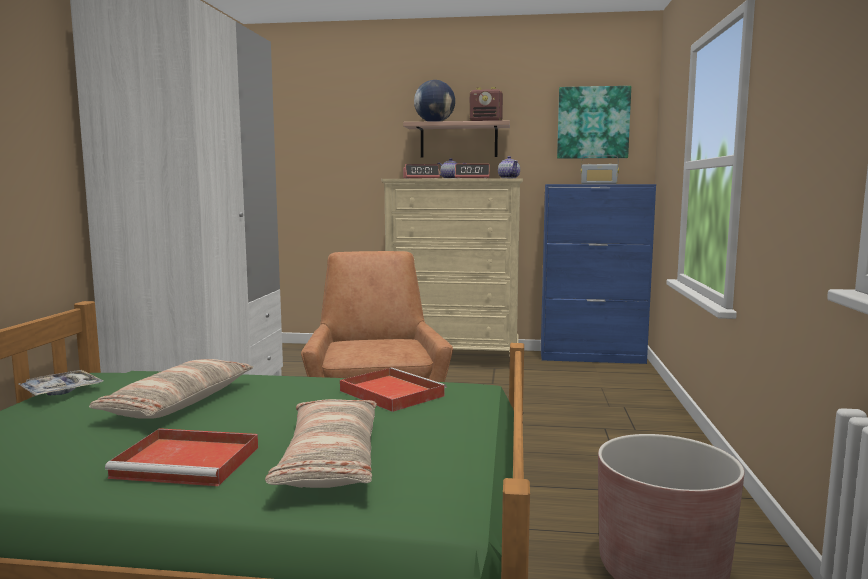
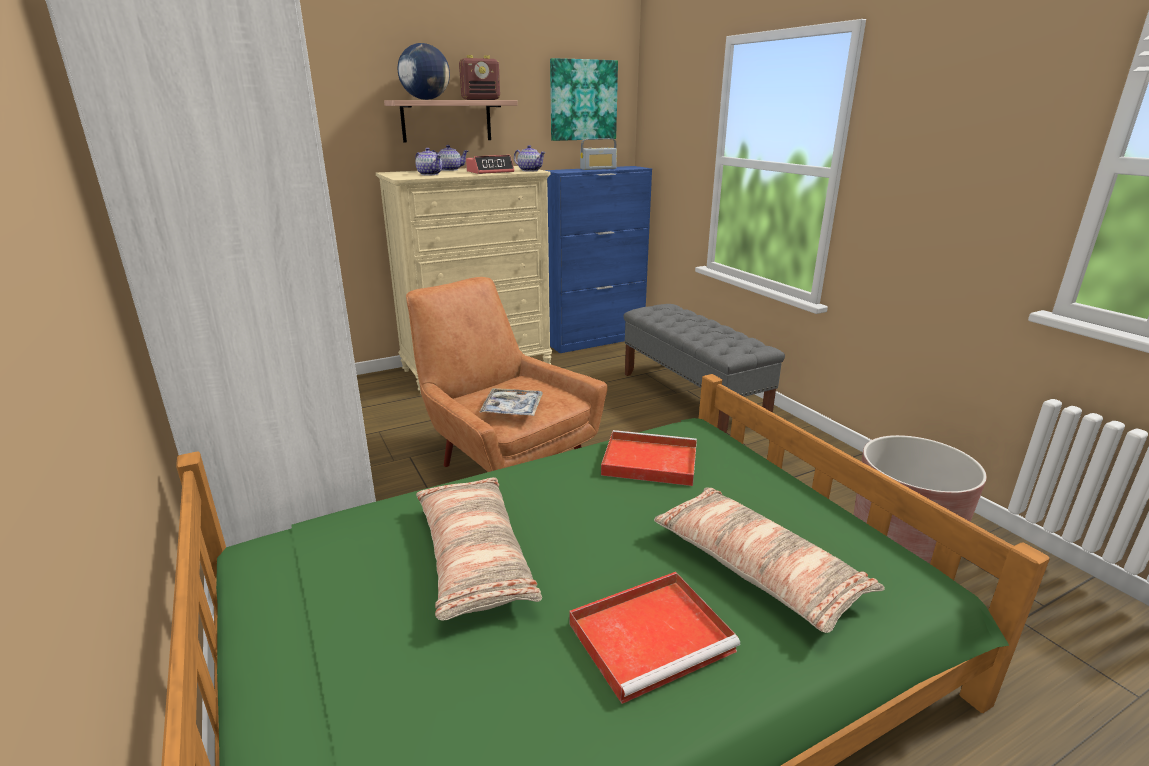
camera: 35 degrees left, 15 degrees up
tray [19,370,103,396] -> tray moved to [479,388,543,416]
alarm clock [403,164,440,179] -> teapot [415,148,442,175]
none -> grey bench [624,304,785,433]

